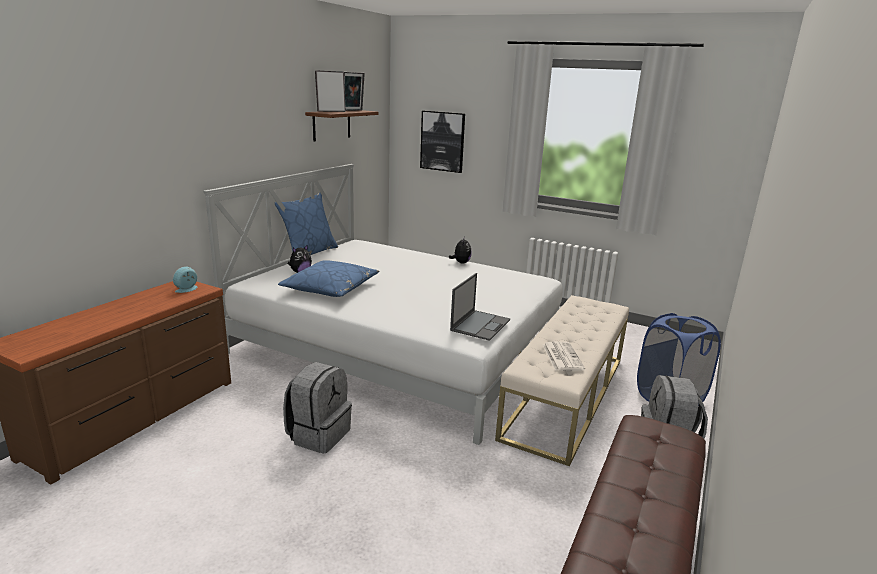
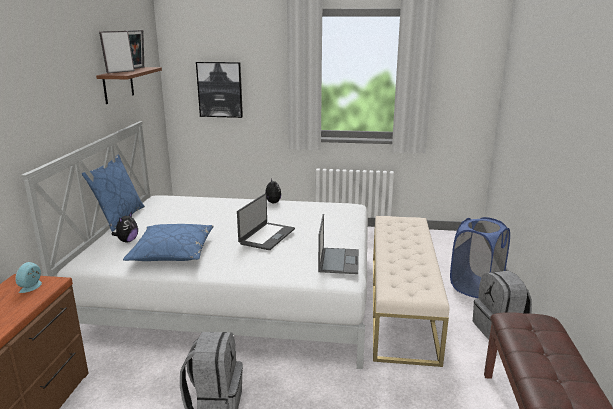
camera: 20 degrees left, 0 degrees up
newspaper [543,341,585,371] -> none
none -> laptop [237,193,295,250]

